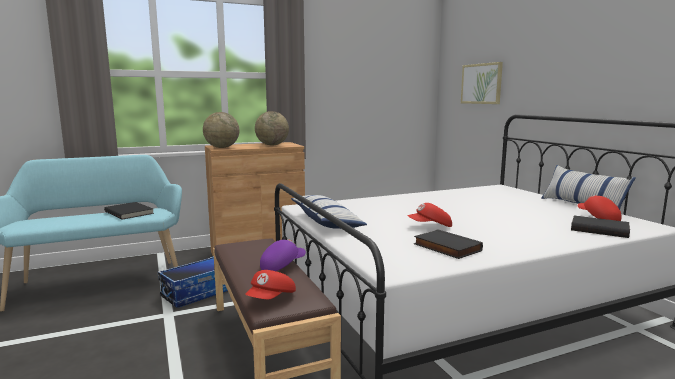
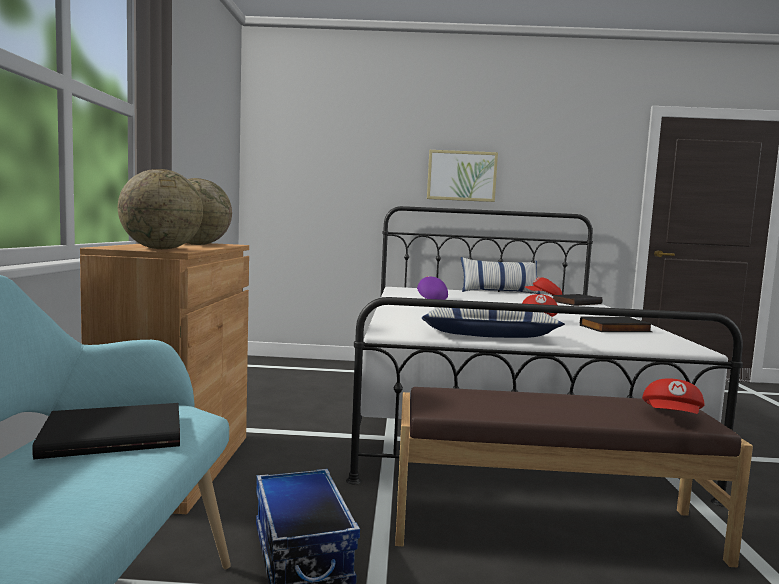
camera: 65 degrees left, 5 degrees down
red cap [245,270,296,299] -> red cap turned 60 degrees clockwise [642,378,705,414]
purple cap [260,239,306,271] -> purple cap moved to [417,276,448,300]
picture [461,62,503,104] -> picture moved to [427,150,498,202]

